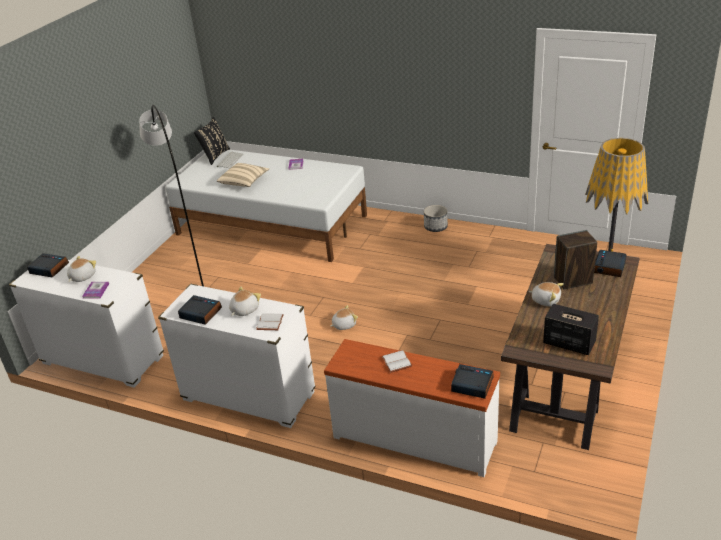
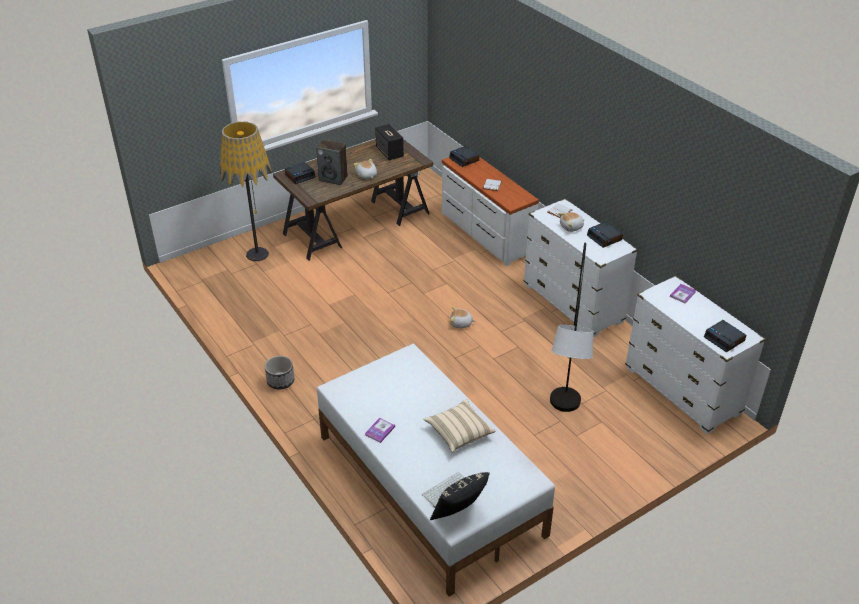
camera: 150 degrees left, 5 degrees up
plush toy [67,256,96,282] -> none

